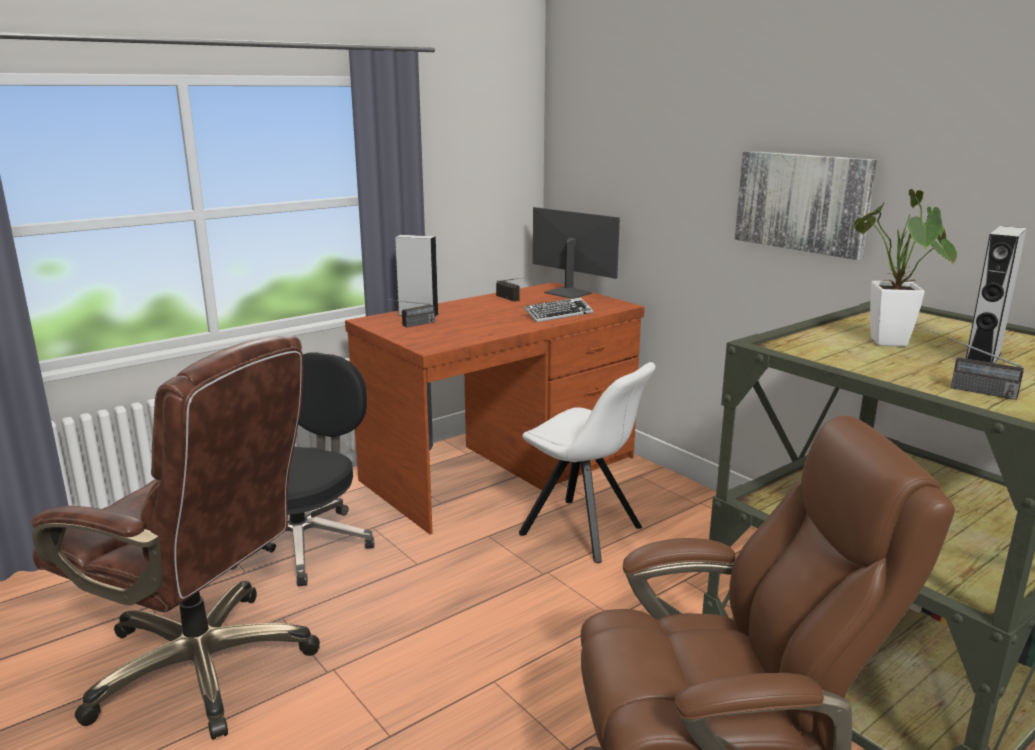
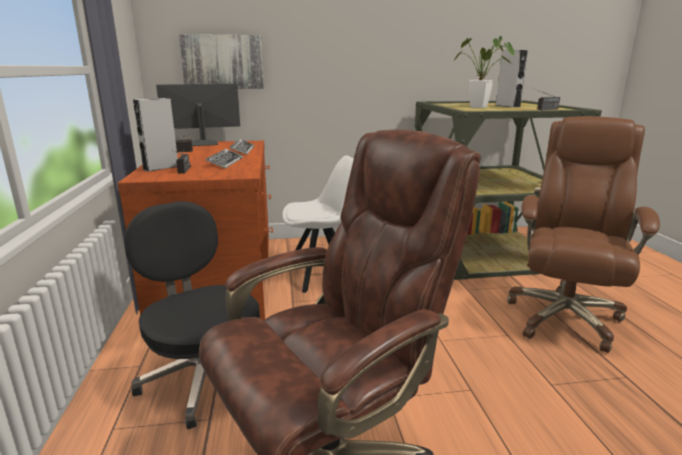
camera: 60 degrees left, 0 degrees up
picture [735,151,877,260] -> picture moved to [179,34,264,89]
none -> keyboard [206,149,243,168]

